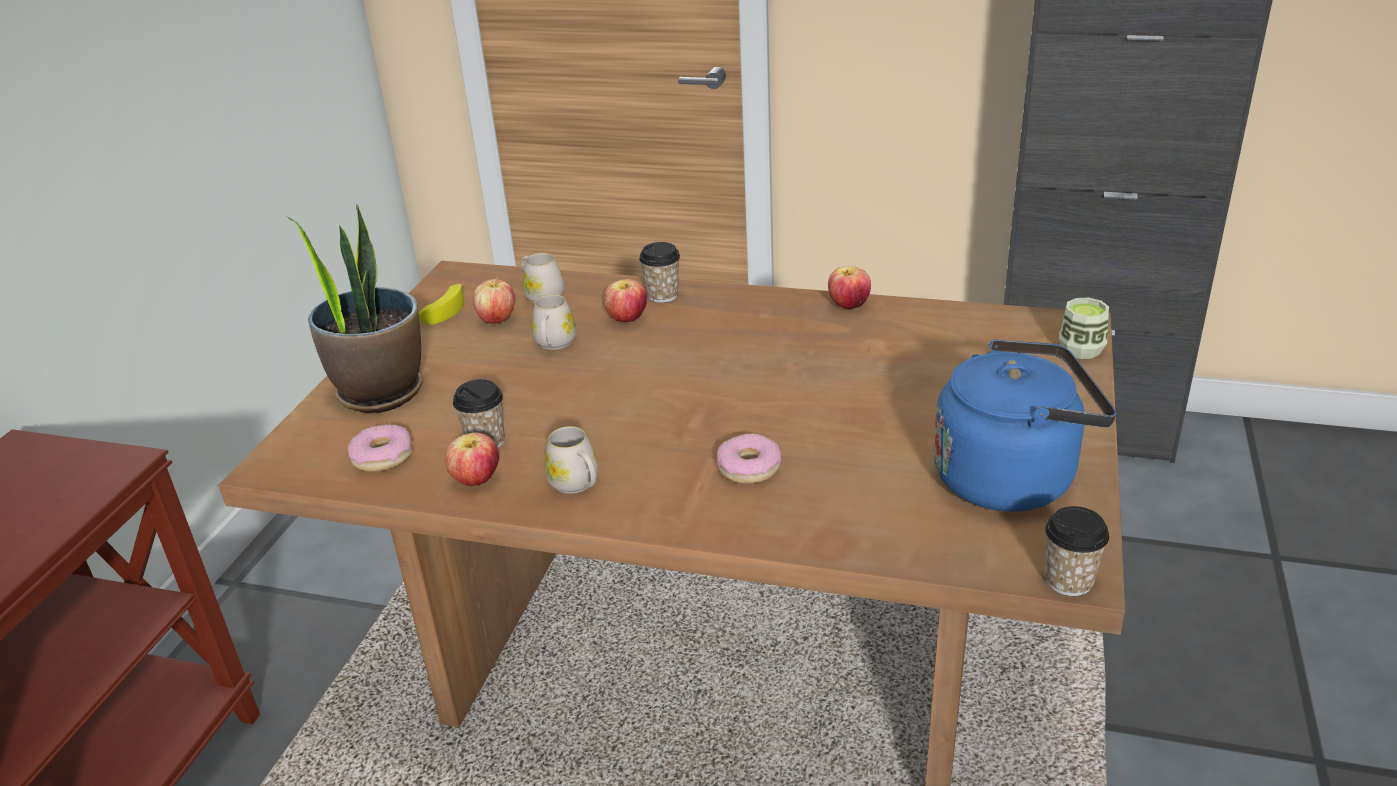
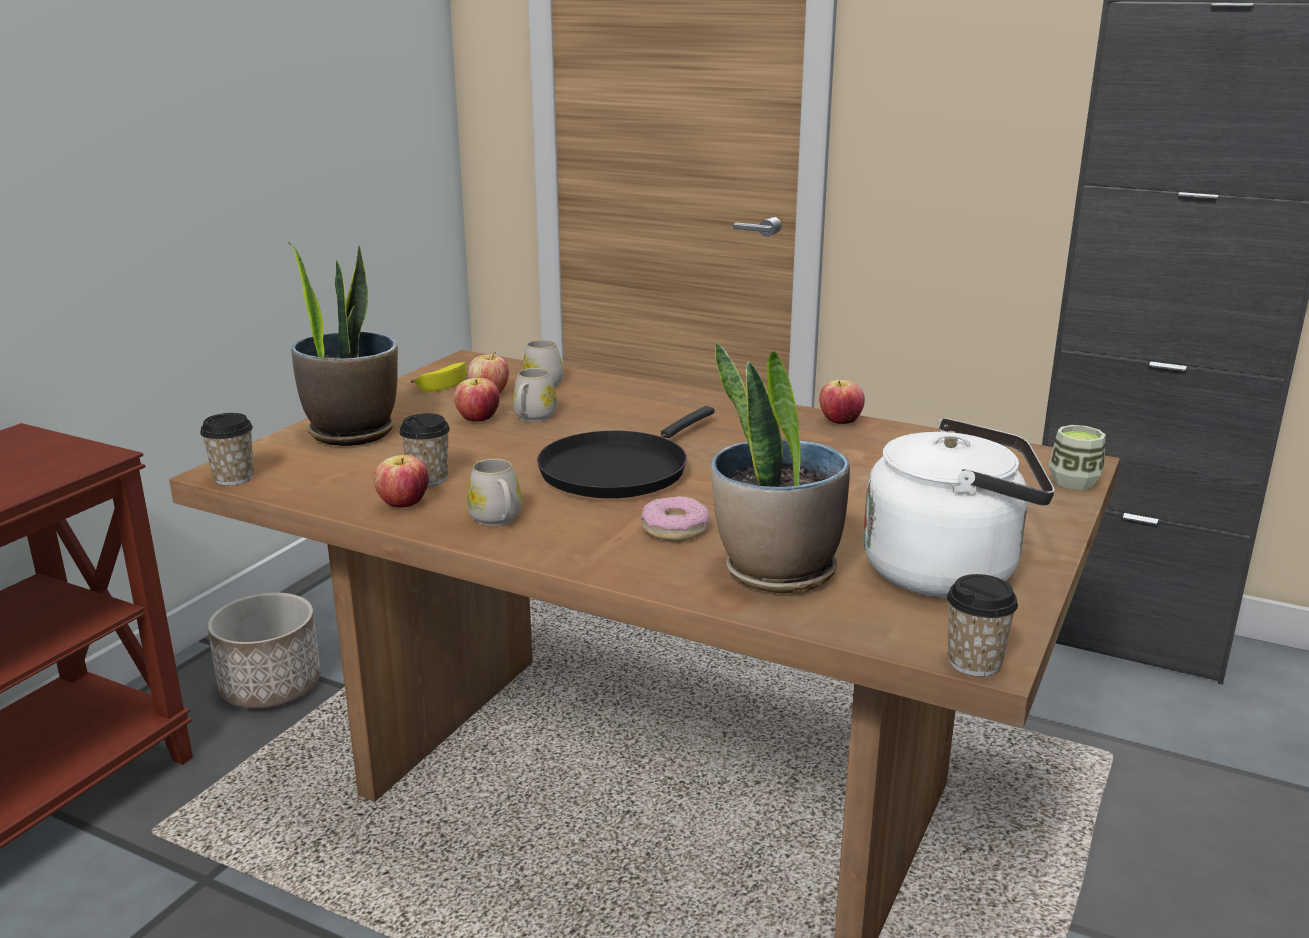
camera: 10 degrees right, 10 degrees down
donut [348,424,413,472] -> none
apple [604,279,647,322] -> apple moved to [454,378,500,422]
cup [639,242,680,303] -> cup moved to [200,413,254,486]
blue kettle [933,339,1116,512] -> white kettle [863,418,1055,597]
none -> planter [207,592,321,708]
none -> black frying pan [537,406,715,498]
none -> potted plant [711,342,850,594]

